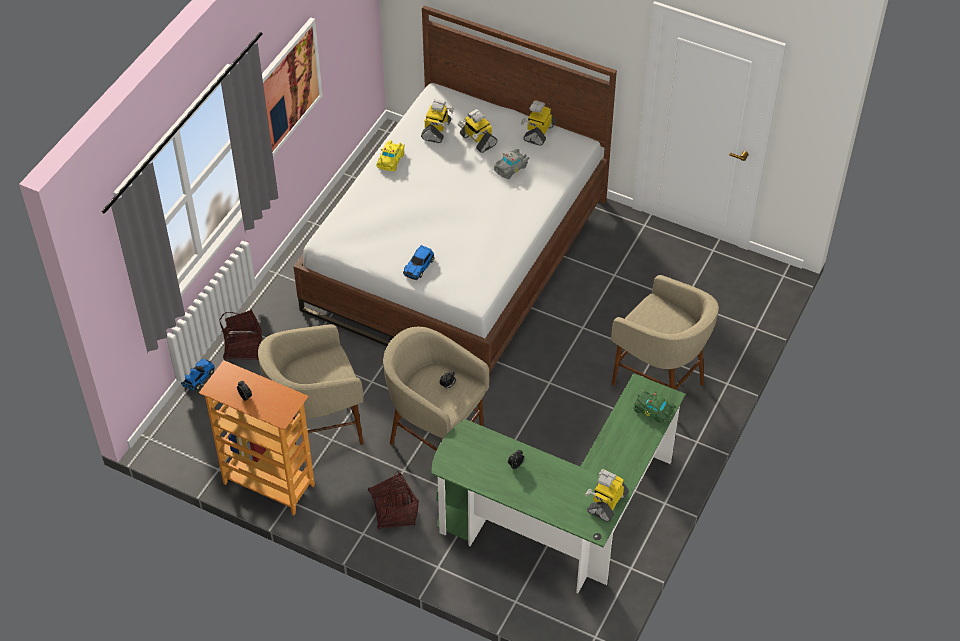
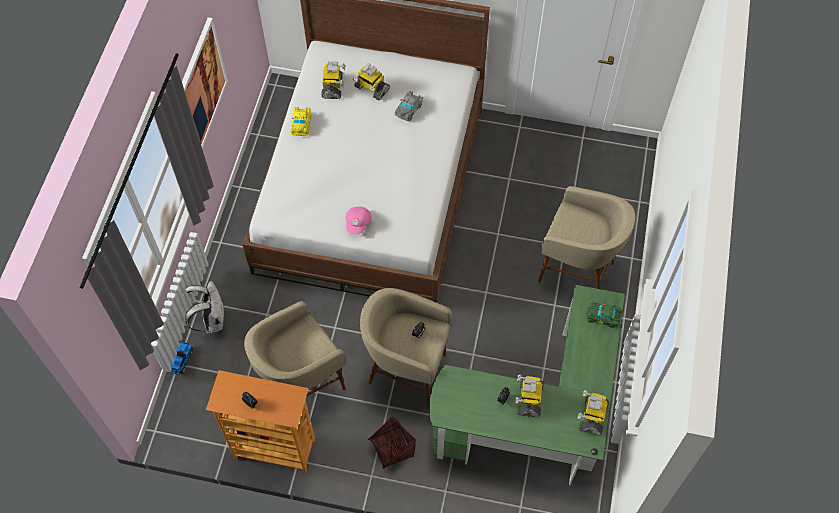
camera: 15 degrees left, 10 degrees up
basket [219,310,262,360] -> white backpack [185,281,224,333]
toy car [403,245,434,280] -> pink cap [346,207,372,234]
toy robot [521,100,556,146] -> toy robot moved to [515,375,544,417]

